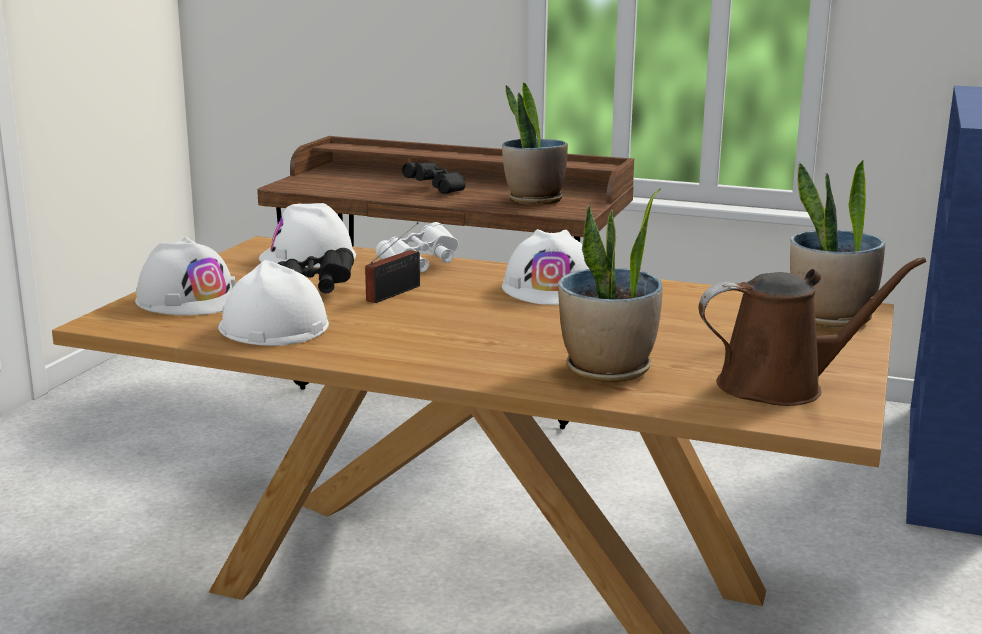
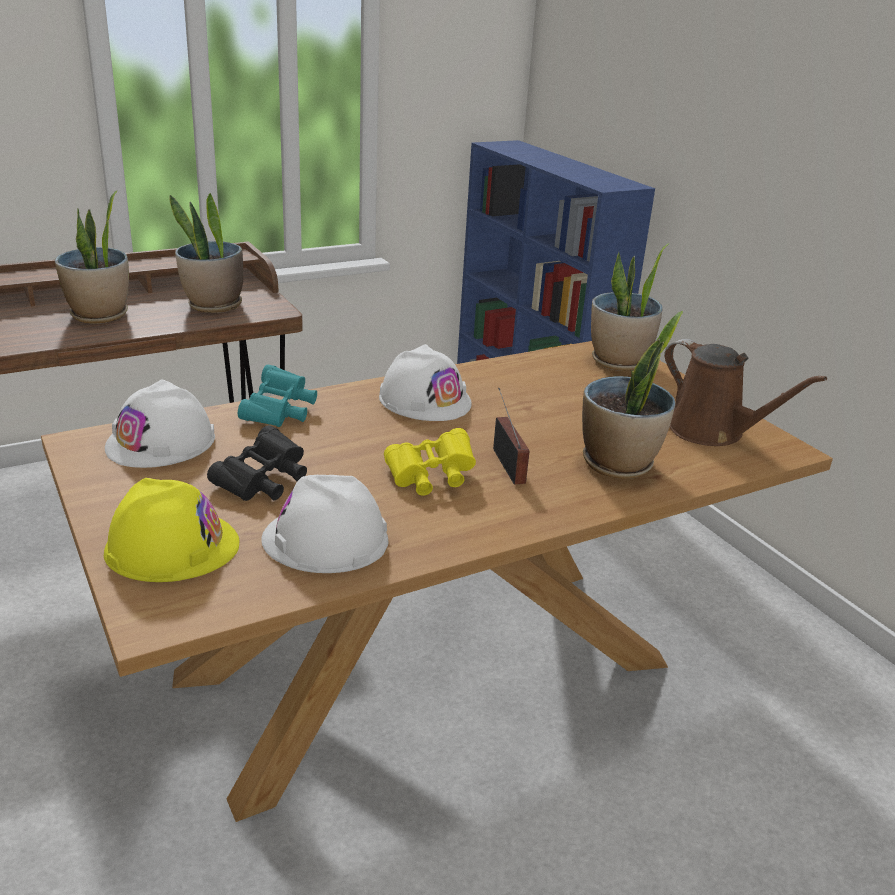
camera: 50 degrees left, 10 degrees up
white hard hat [135,237,235,315] -> yellow hard hat [104,478,239,582]
radio [365,222,420,303] -> radio moved to [493,388,529,485]
white binoculars [376,222,458,272] -> turquoise binoculars [238,365,317,427]
black binoculars [402,162,466,194] -> potted plant [55,190,129,324]
brown watering can [699,257,926,406] -> brown watering can turned 105 degrees clockwise [664,339,827,446]
none -> yellow binoculars [384,428,476,496]

